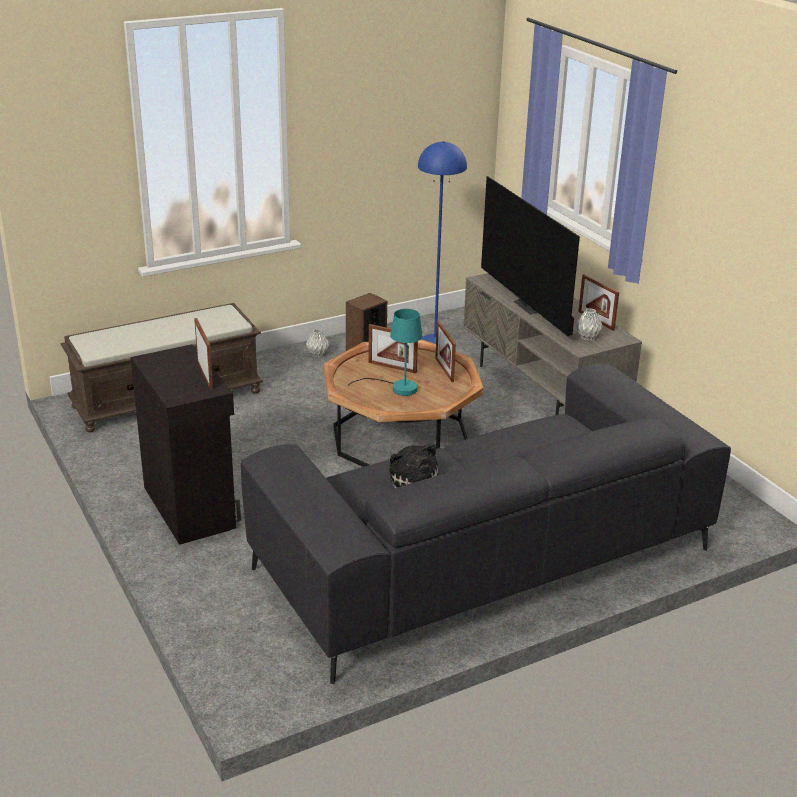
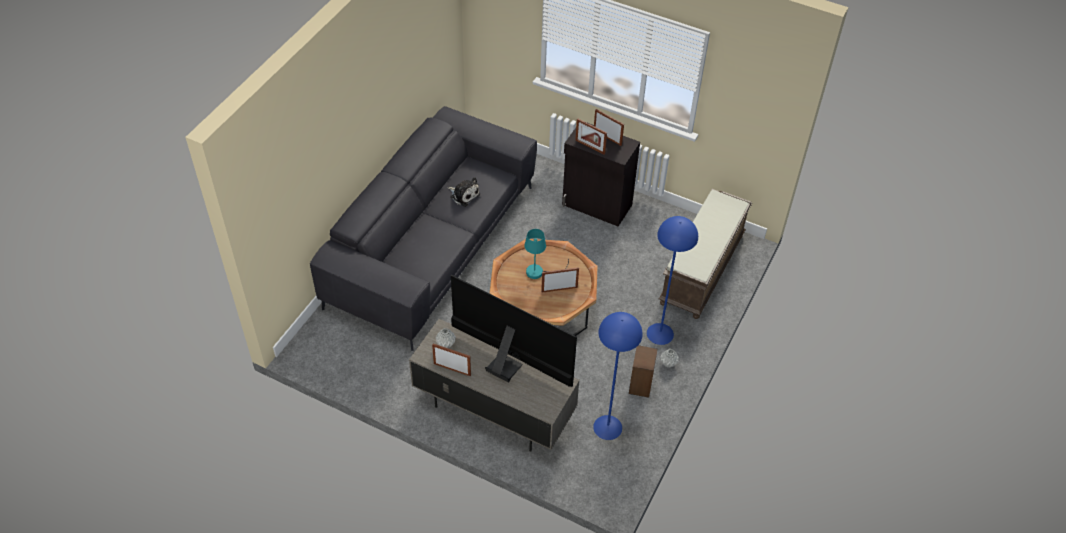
camera: 145 degrees right, 20 degrees up
picture frame [435,321,456,382] -> picture frame moved to [594,109,624,146]
none -> blue floor lamp [647,216,698,345]

